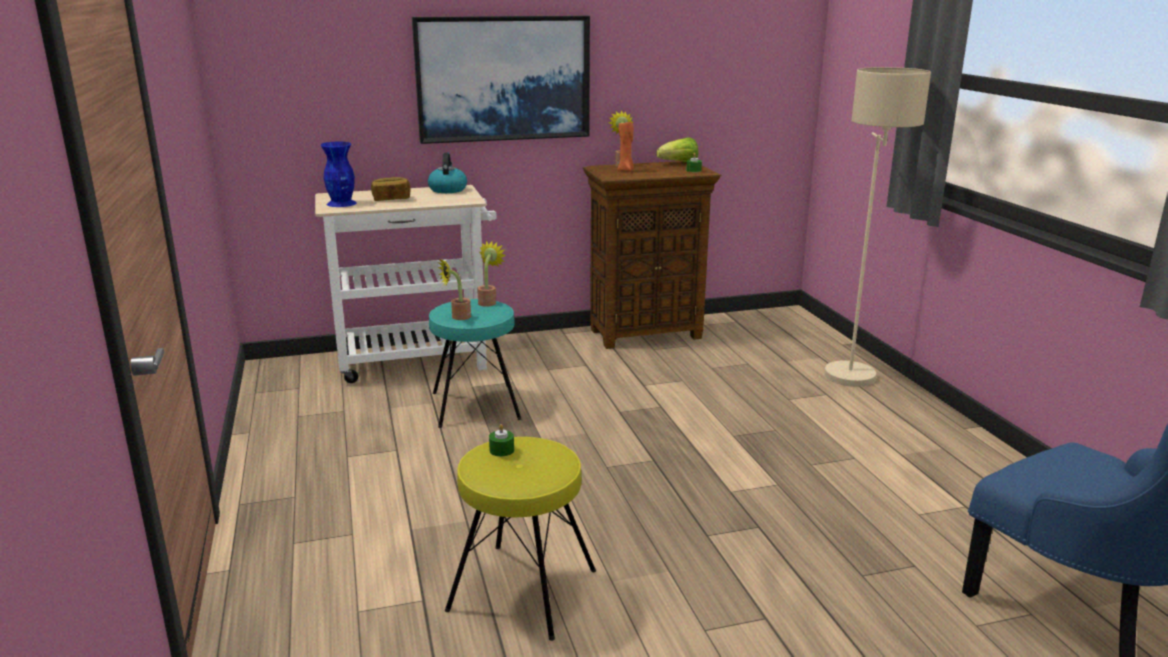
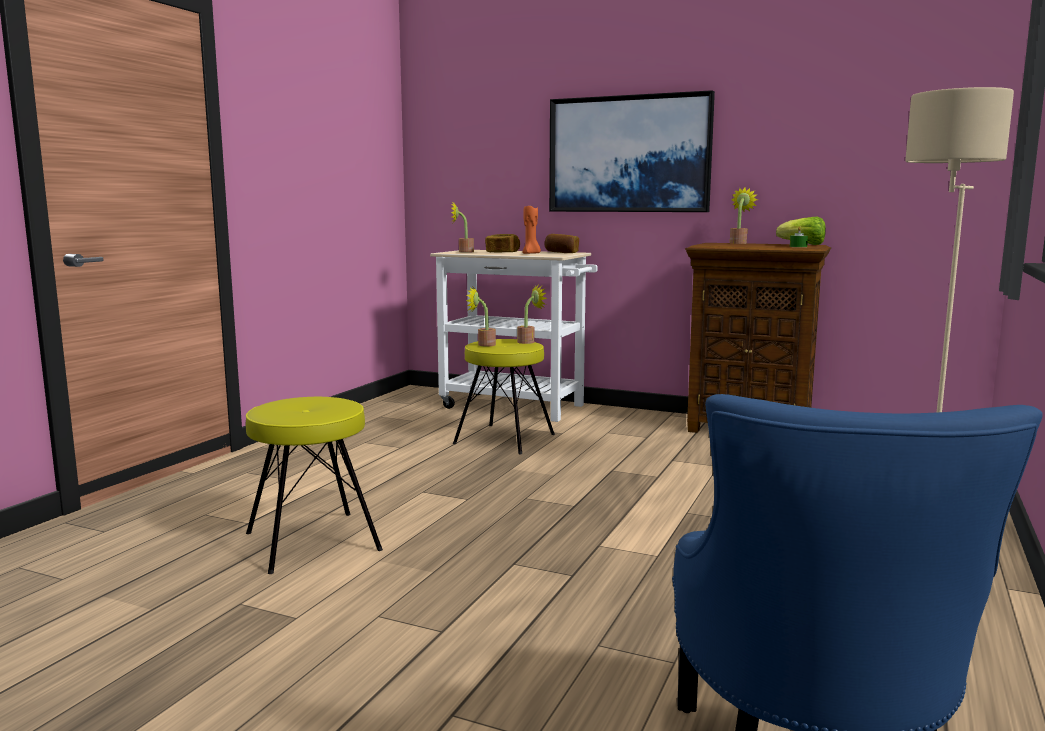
camera: 40 degrees right, 10 degrees down
blue vase [321,141,357,207] -> potted plant [451,202,474,253]
kettle [428,153,467,193] -> bread [545,234,579,253]
turquoise stool [429,299,521,428] -> yellow stool [453,339,555,454]
green candle [489,424,514,457] -> none
orange candle [617,122,634,171] -> orange candle moved to [522,206,541,254]

